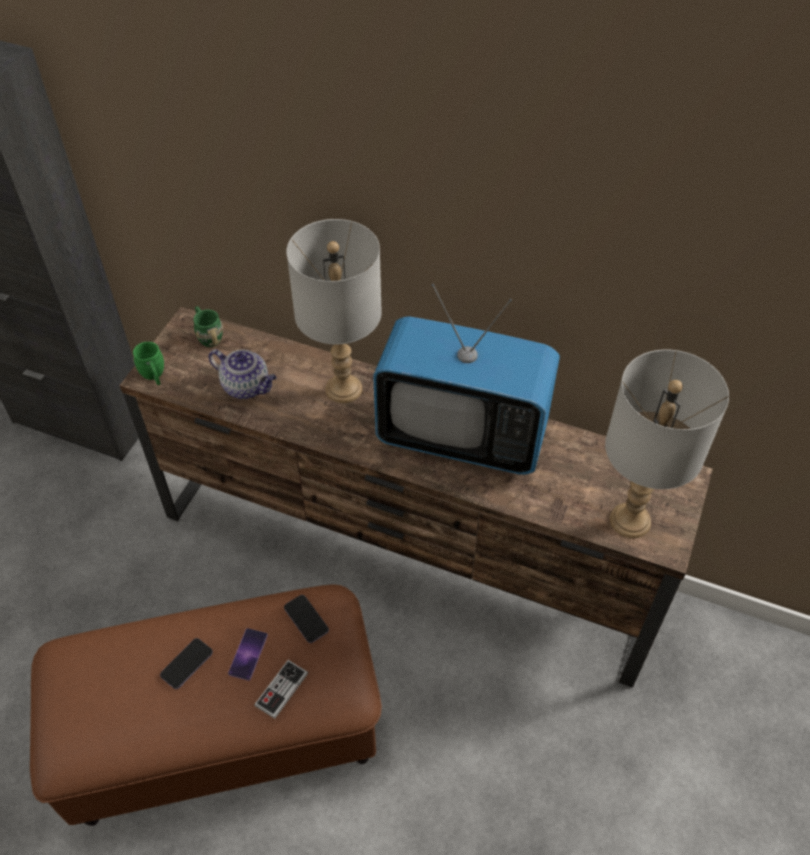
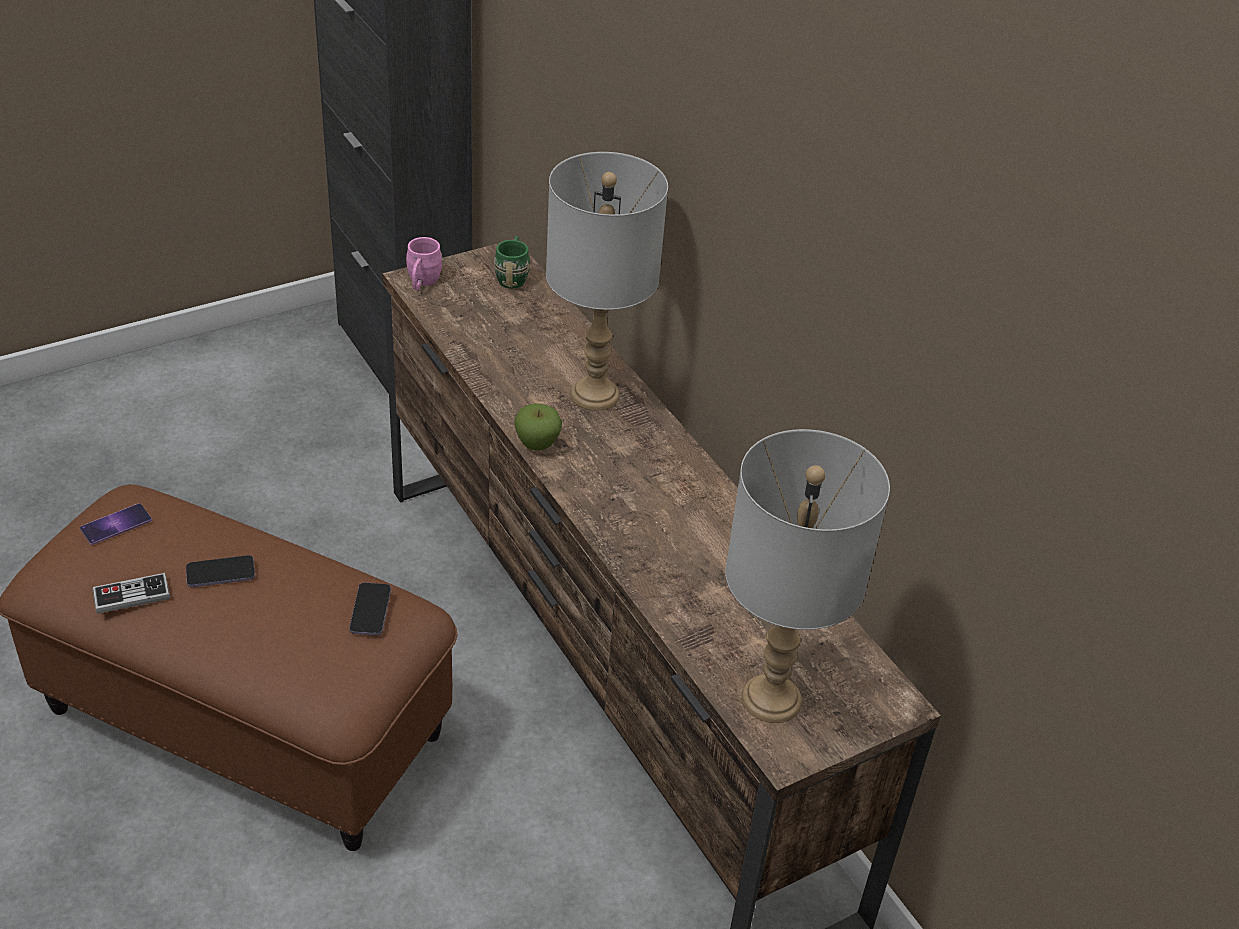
camera: 35 degrees right, 10 degrees down
green mug [133,342,164,385] -> pink mug [406,237,442,290]
teapot [209,349,277,399] -> none
phone [228,628,268,681] -> phone moved to [80,503,152,545]
game controller [254,660,308,719] -> game controller moved to [93,573,170,614]
television [373,284,560,475] -> none
none -> apple [514,403,562,450]

